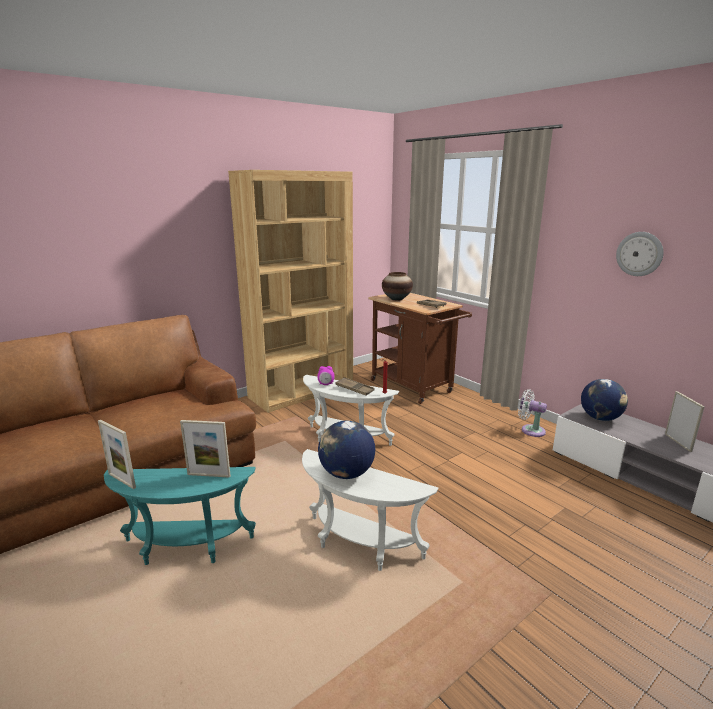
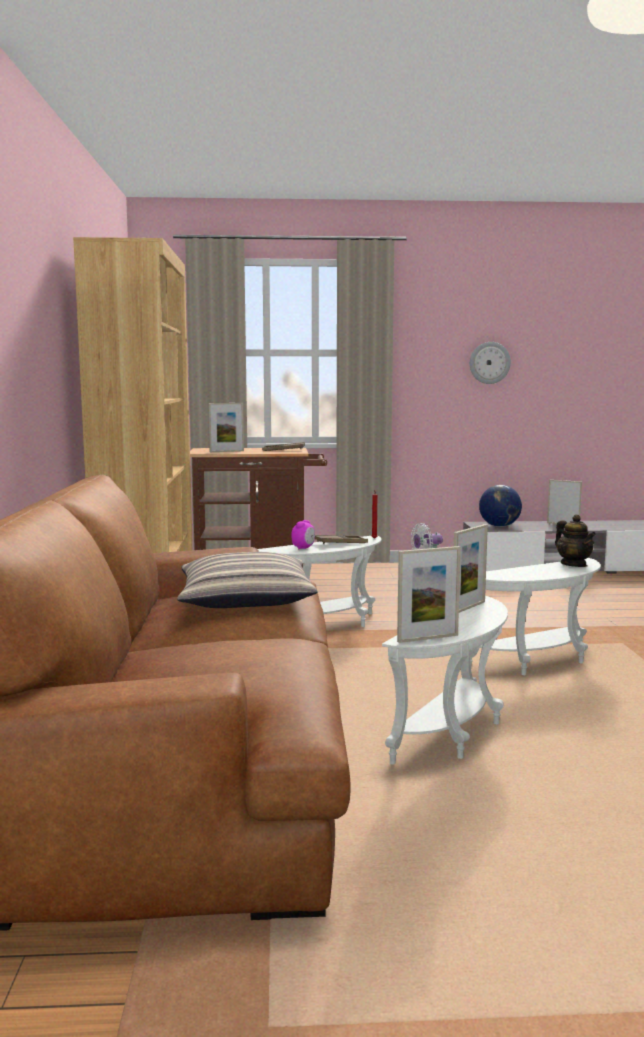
camera: 55 degrees left, 10 degrees down
turquoise side table [104,467,256,565] -> white side table [382,596,508,765]
globe [318,421,375,479] -> none
vase [382,272,413,301] -> picture frame [208,403,244,452]
none -> pillow [177,552,317,608]
none -> teapot [555,514,596,567]

